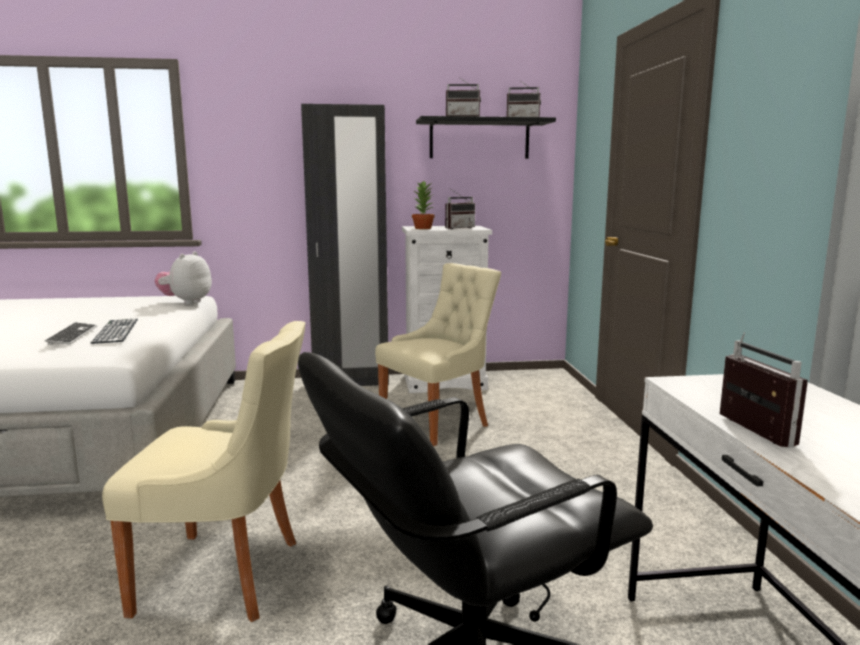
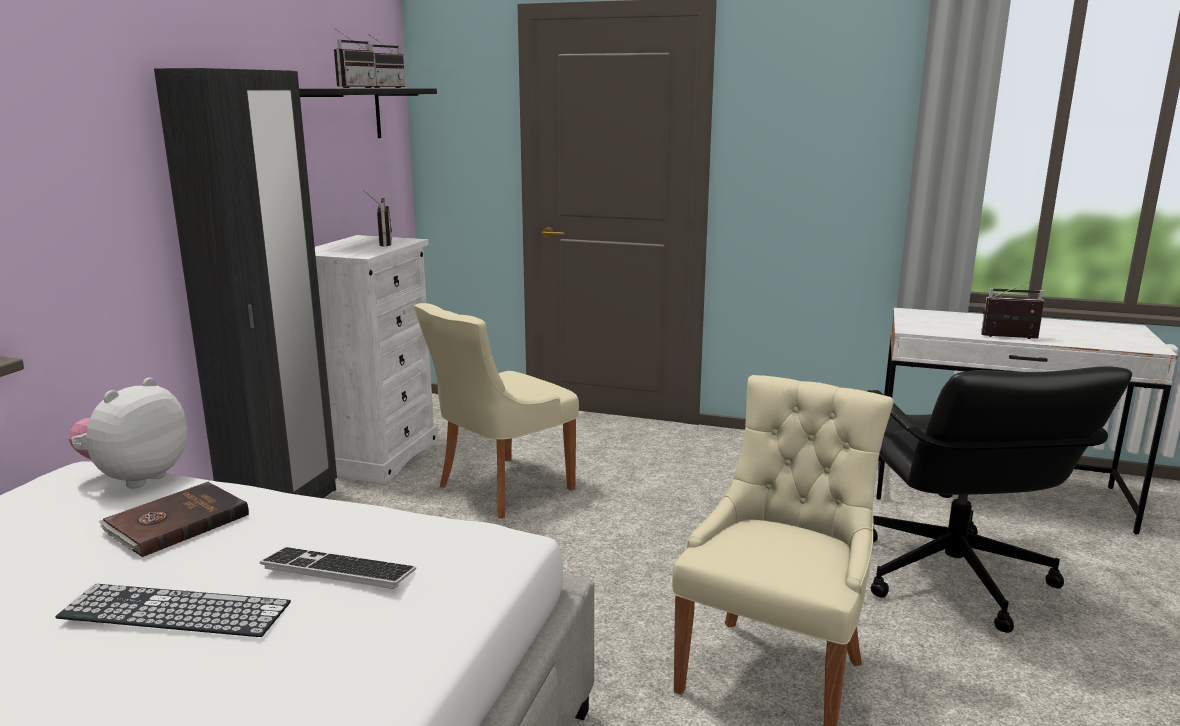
camera: 65 degrees left, 5 degrees up
keyboard [91,318,138,344] -> keyboard moved to [55,584,291,637]
plush toy [155,251,212,304] -> plush toy turned 75 degrees clockwise [68,378,188,489]
beige chair [375,263,501,446] -> beige chair turned 120 degrees counterclockwise [414,303,579,518]
potted plant [412,181,435,229] -> none
none -> brown book [98,482,249,557]

